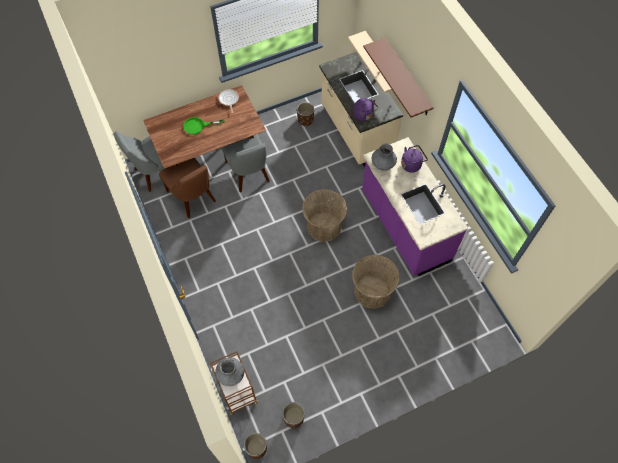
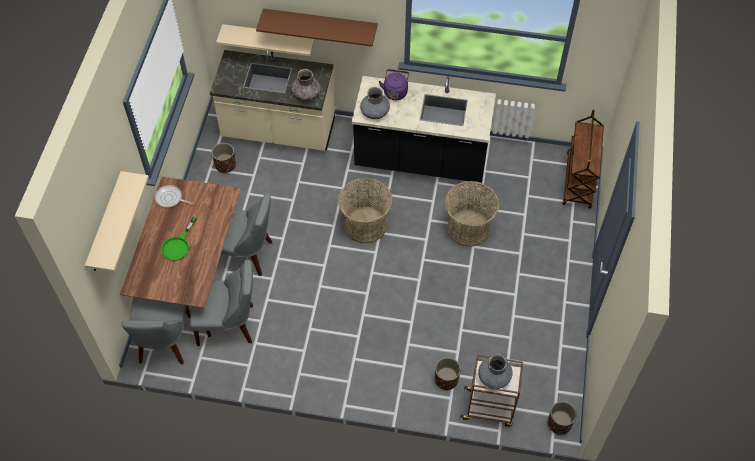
camera: 55 degrees left, 5 degrees down
brown chair [159,158,216,218] -> grey chair [190,259,253,346]
brown planter [282,402,305,428] -> brown planter moved to [435,357,461,390]
purple kettle [353,98,378,121] -> grey vase [291,69,321,101]
purple counter [362,137,468,276] -> black counter [352,76,496,183]
none -> beige shelf [85,171,149,272]
none -> brown cart [563,110,604,209]

